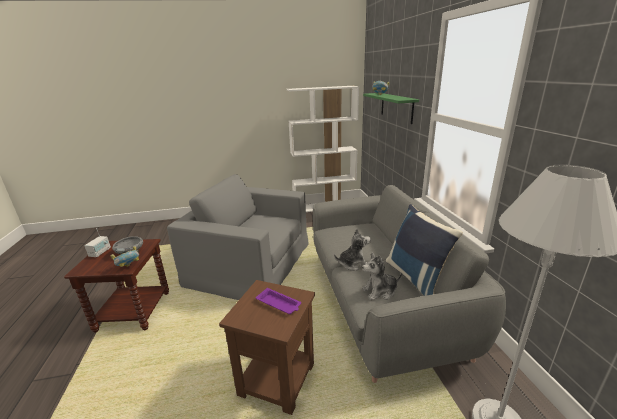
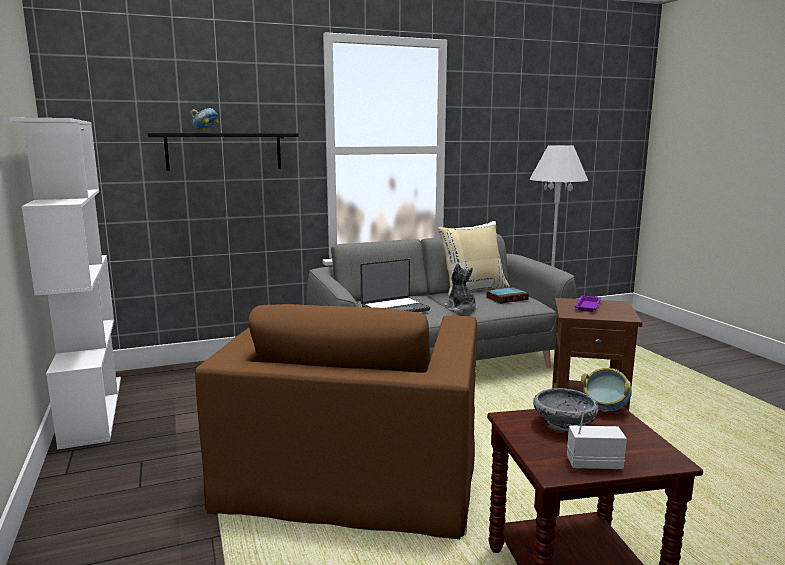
camera: 100 degrees left, 10 degrees down
grey armchair [167,174,309,300] -> brown armchair [195,304,477,539]
plush toy [362,253,402,300] -> book [486,287,529,304]
green shelf [363,93,419,124] -> black shelf [148,133,299,171]
blue pillow [385,204,463,296] -> beige pillow [438,221,510,296]
none -> laptop [360,258,430,312]

